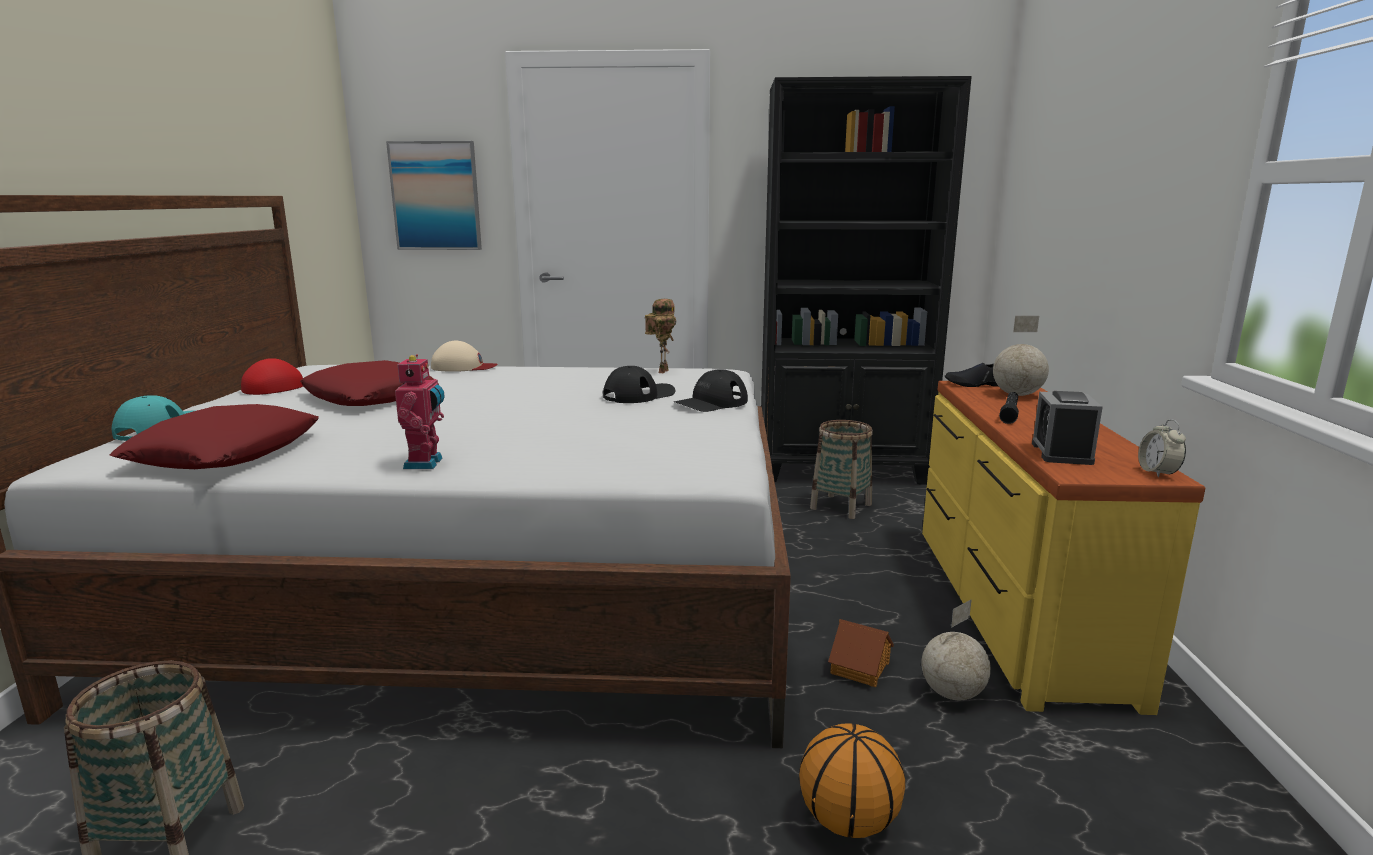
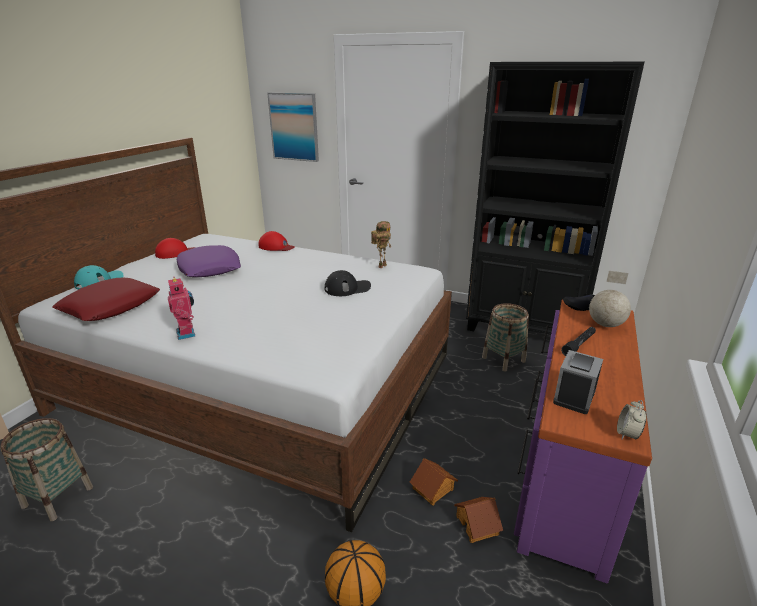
camera: 20 degrees right, 10 degrees up
red pillow [300,360,439,406] -> purple pillow [177,245,241,277]
toy robot [395,354,445,469] -> toy robot turned 45 degrees counterclockwise [168,277,195,340]
beige cap [431,341,498,372] -> red cap [259,231,295,251]
black cap [674,369,748,412] -> none
globe [921,599,991,700] -> toy house [454,497,503,543]
yellow dresser [922,381,1205,715] -> purple dresser [514,300,652,583]

